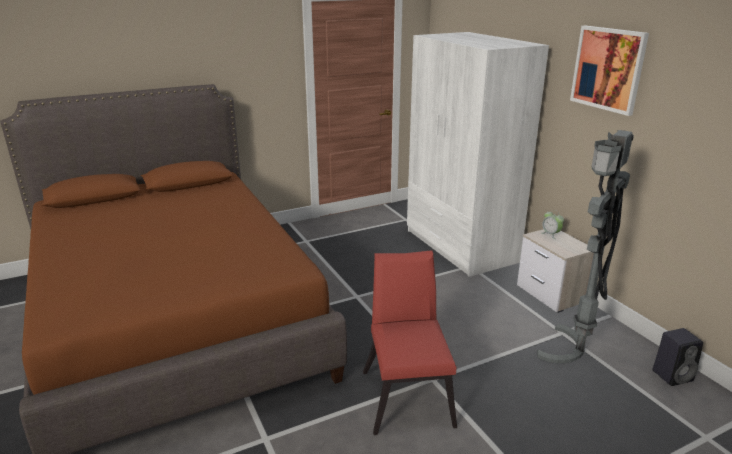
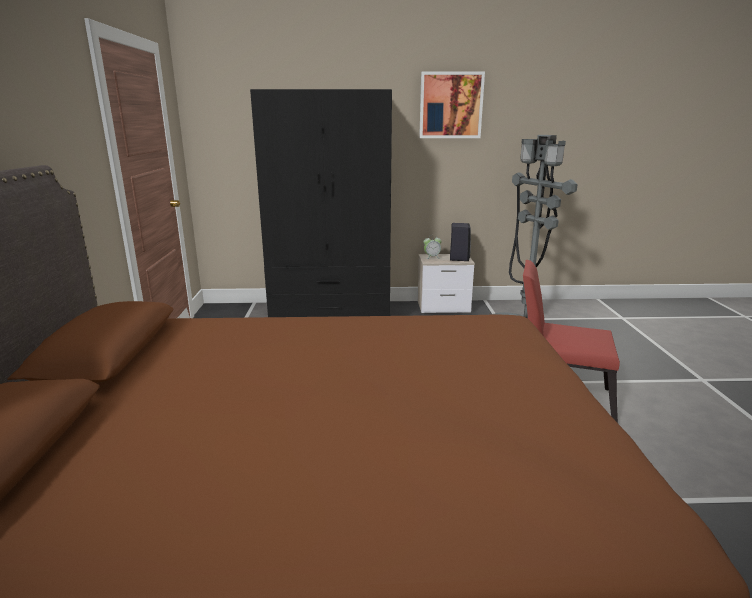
camera: 65 degrees left, 5 degrees down
white wardrobe [407,32,549,277] -> black wardrobe [250,89,392,317]
black speaker [653,328,703,386] -> black speaker moved to [450,223,471,261]

